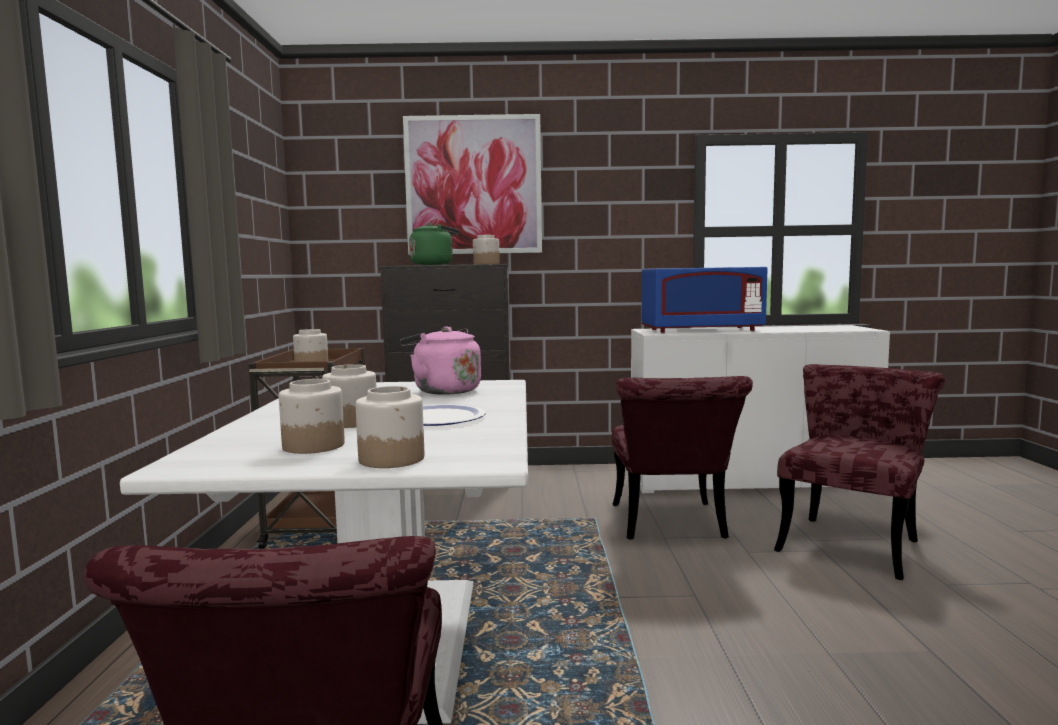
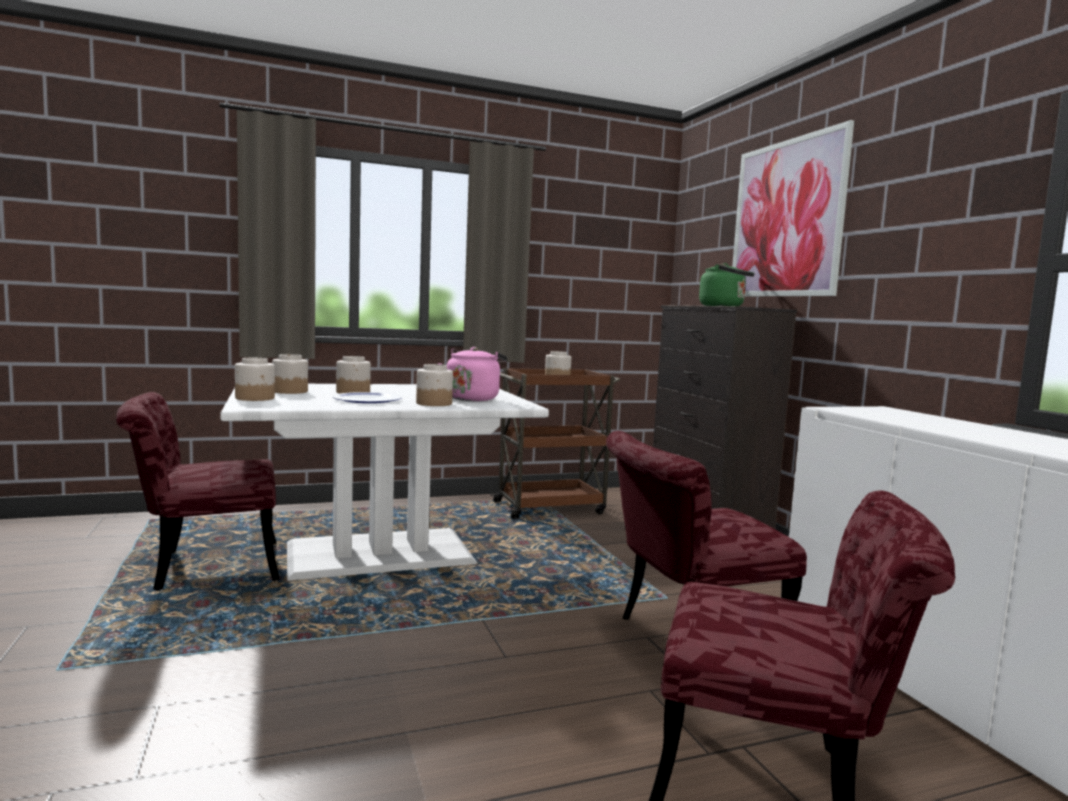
camera: 70 degrees right, 0 degrees up
jar [473,235,500,264] -> jar moved to [416,364,453,406]
blue microwave [642,267,767,333] -> none

